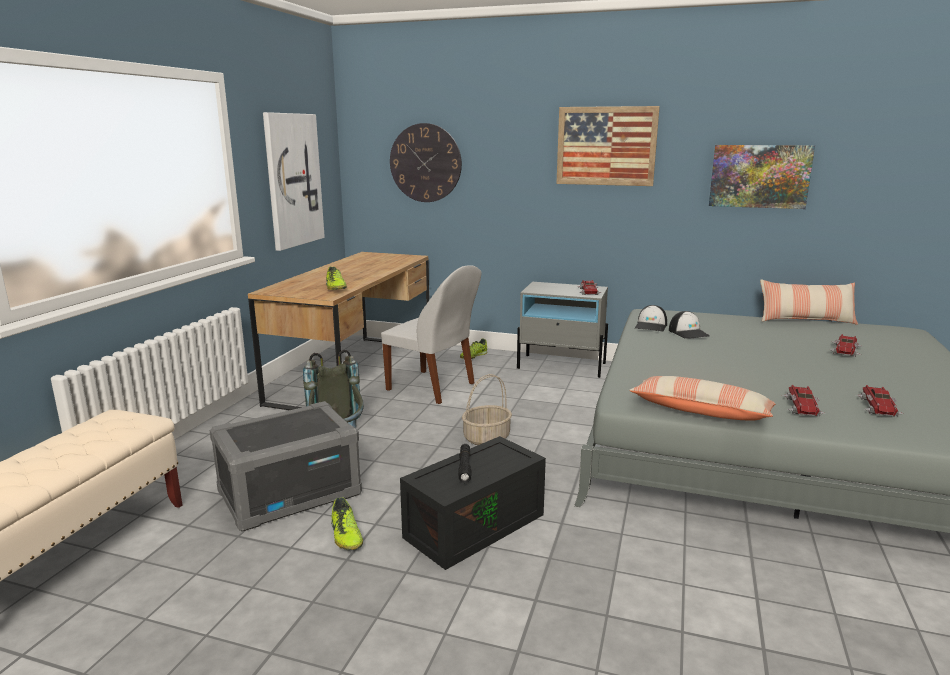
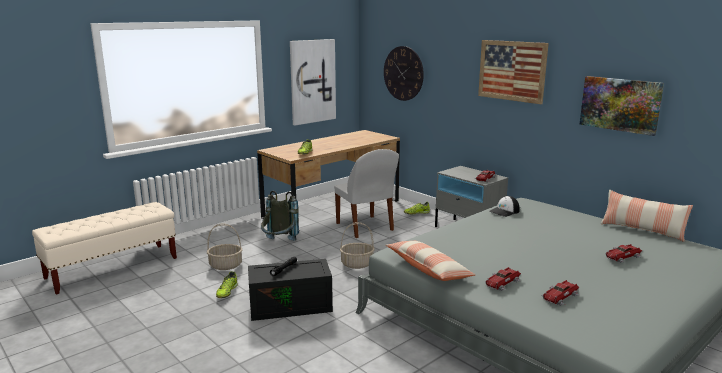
camera: 30 degrees right, 0 degrees up
grey storage box [210,401,362,532] -> basket [207,224,242,270]
cap [669,311,710,339] -> none

